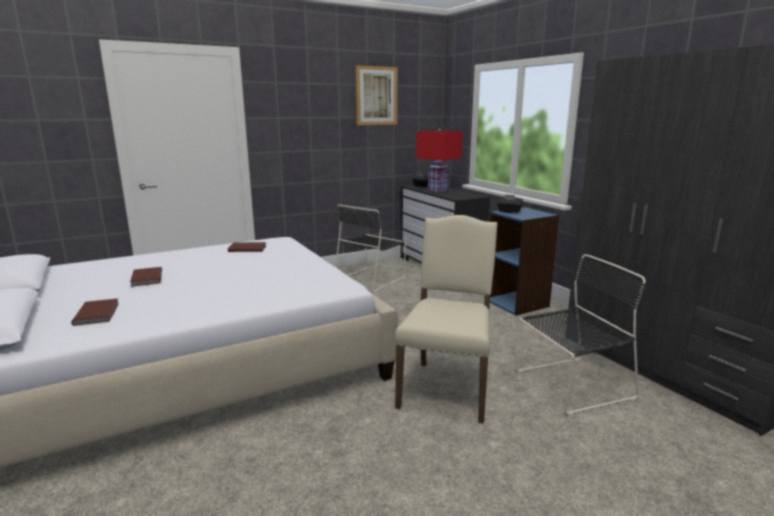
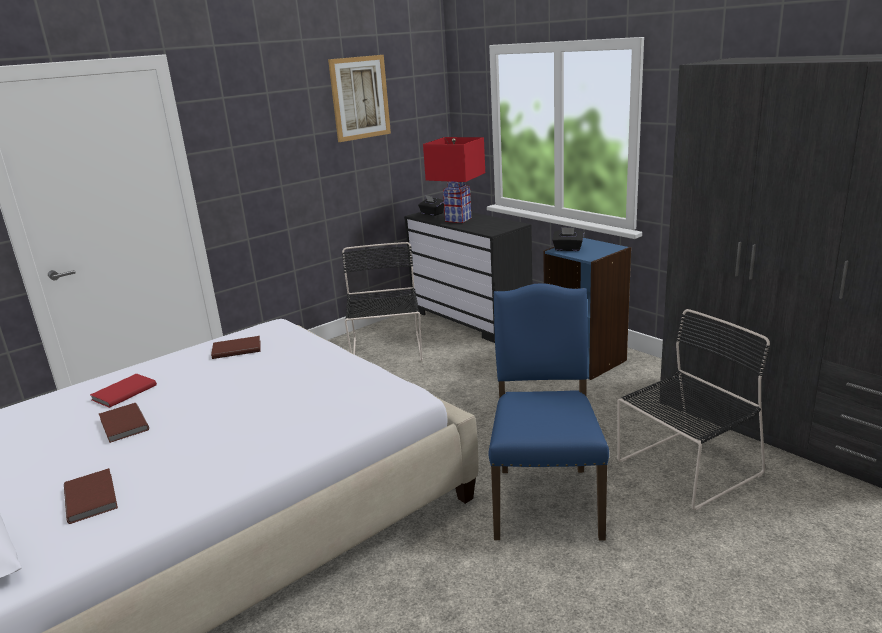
camera: 10 degrees left, 5 degrees up
black chair [335,204,406,292] -> black chair turned 150 degrees clockwise [342,242,423,361]
beige chair [395,215,498,423] -> blue chair [489,283,609,540]
none -> red book [90,373,157,408]

